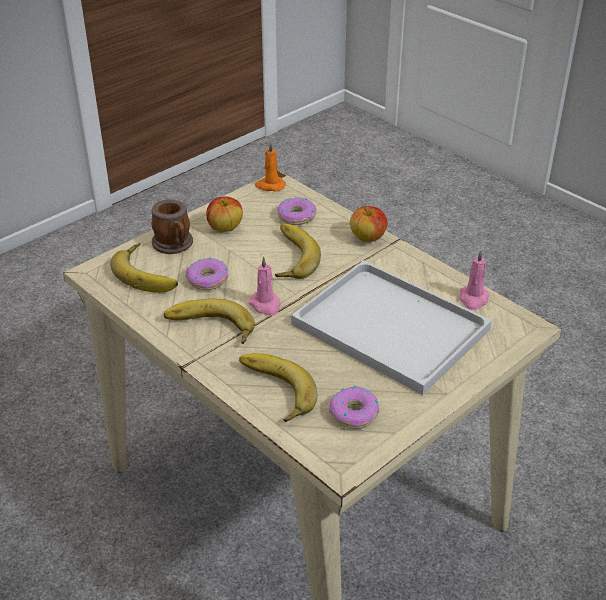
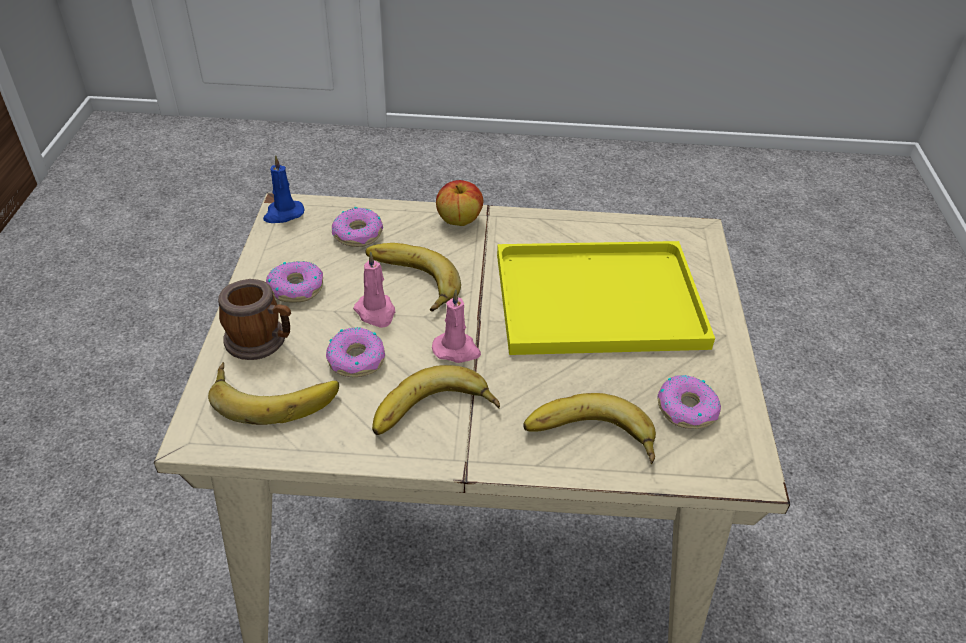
camera: 45 degrees left, 5 degrees up
apple [206,197,243,232] -> donut [266,261,323,302]
orange candle [255,141,286,191] -> blue candle [263,155,305,223]
white tray [291,260,492,395] -> yellow tray [497,241,715,355]
pink candle [459,250,490,310] -> pink candle moved to [353,252,395,328]

